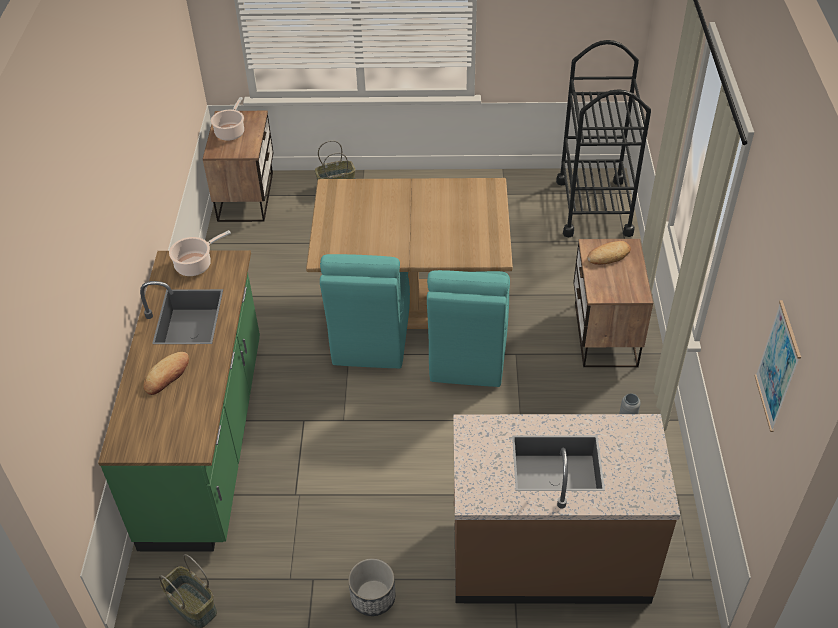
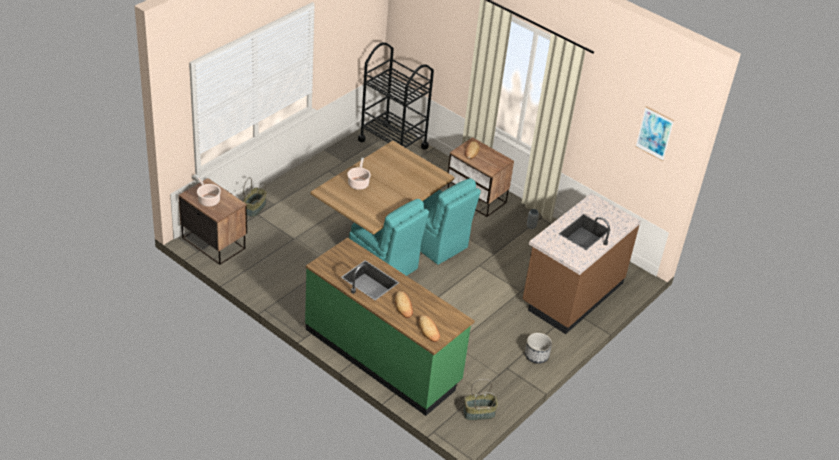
camera: 55 degrees left, 5 degrees down
cooking pot [169,230,231,276] -> cooking pot moved to [347,158,371,190]
none -> bread [419,315,440,342]

